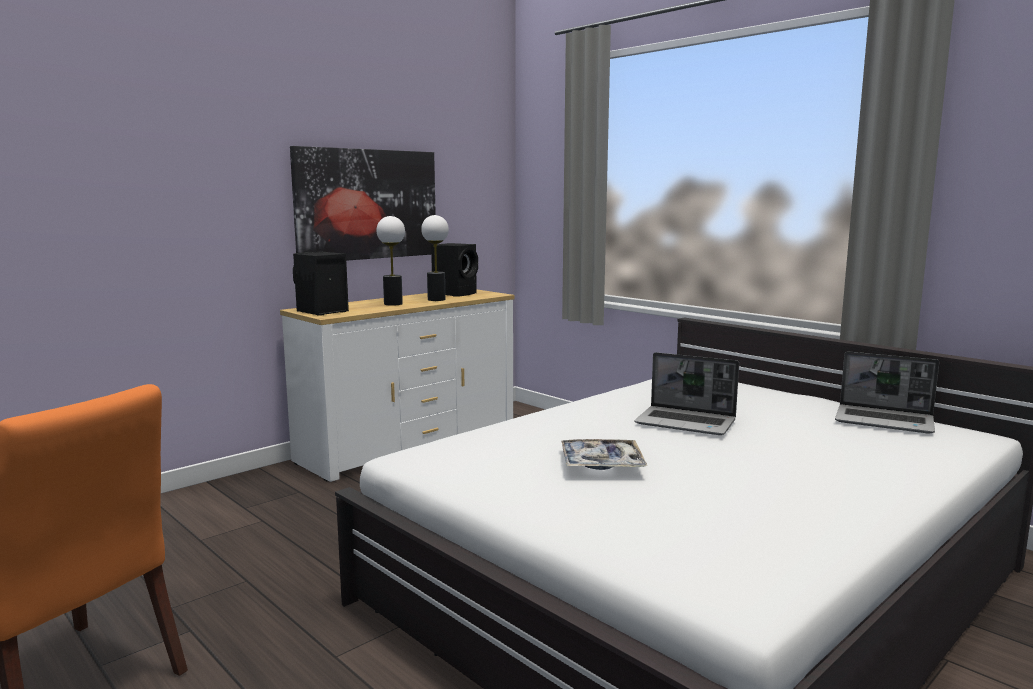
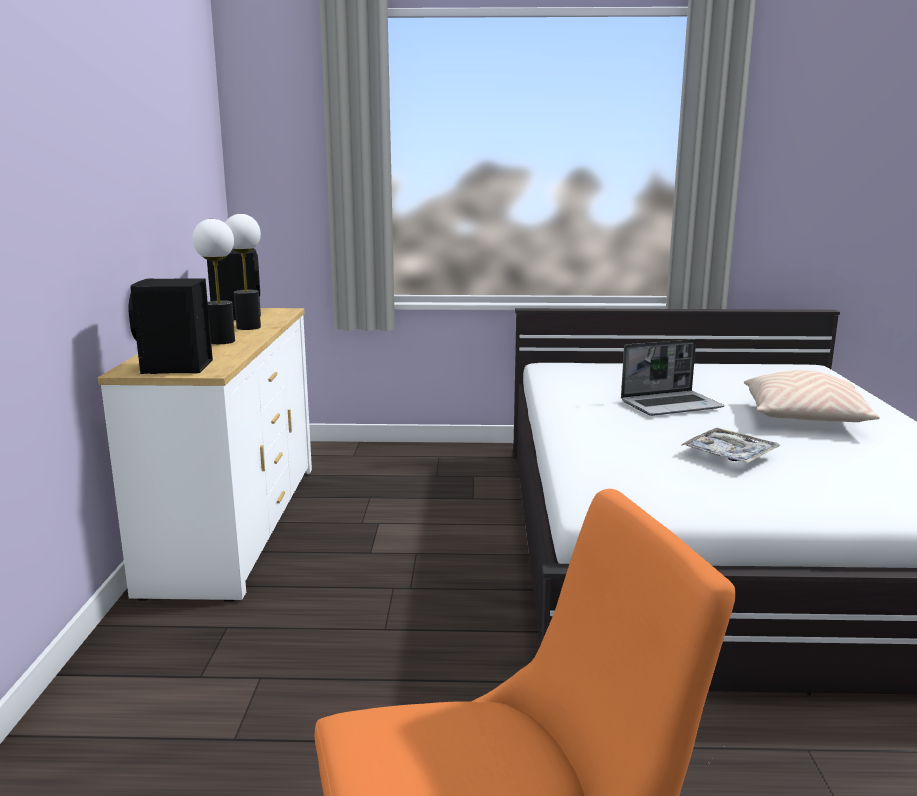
camera: 45 degrees left, 5 degrees up
picture [290,146,436,261] -> none
laptop [835,351,939,433] -> none
none -> beige pillow [744,370,880,422]

